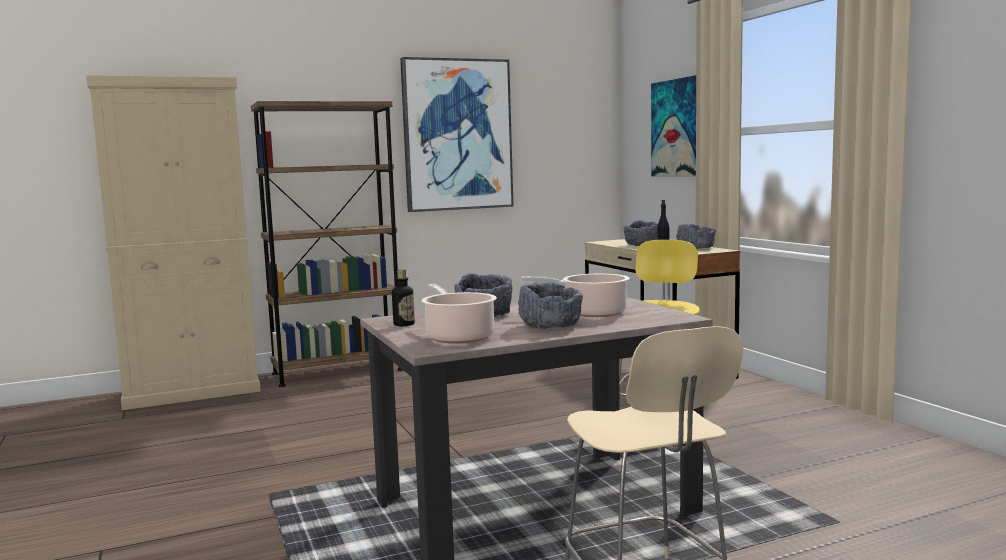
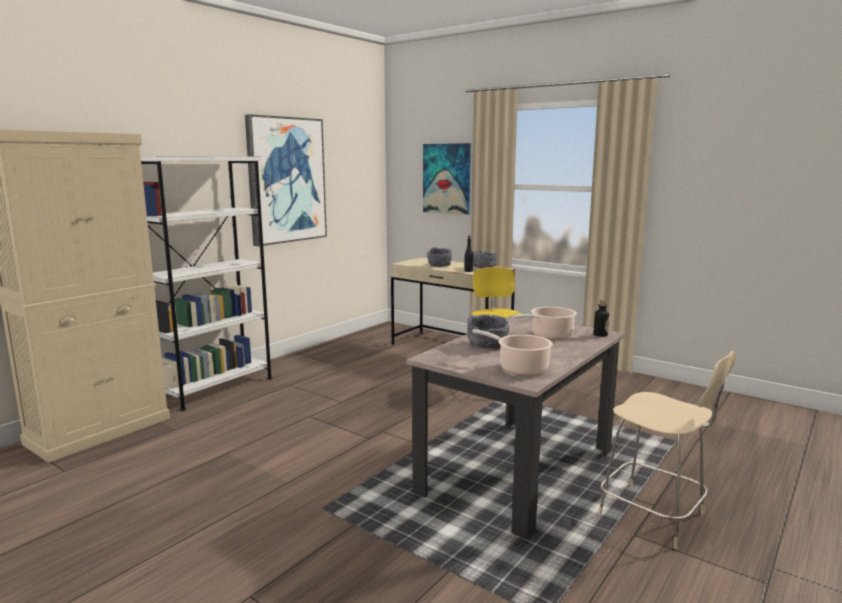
camera: 30 degrees left, 5 degrees up
brown bookcase [251,101,403,387] -> white bookcase [141,156,273,411]
bottle [392,269,415,326] -> bottle moved to [593,299,609,337]
grey bowl [518,282,583,329] -> none

